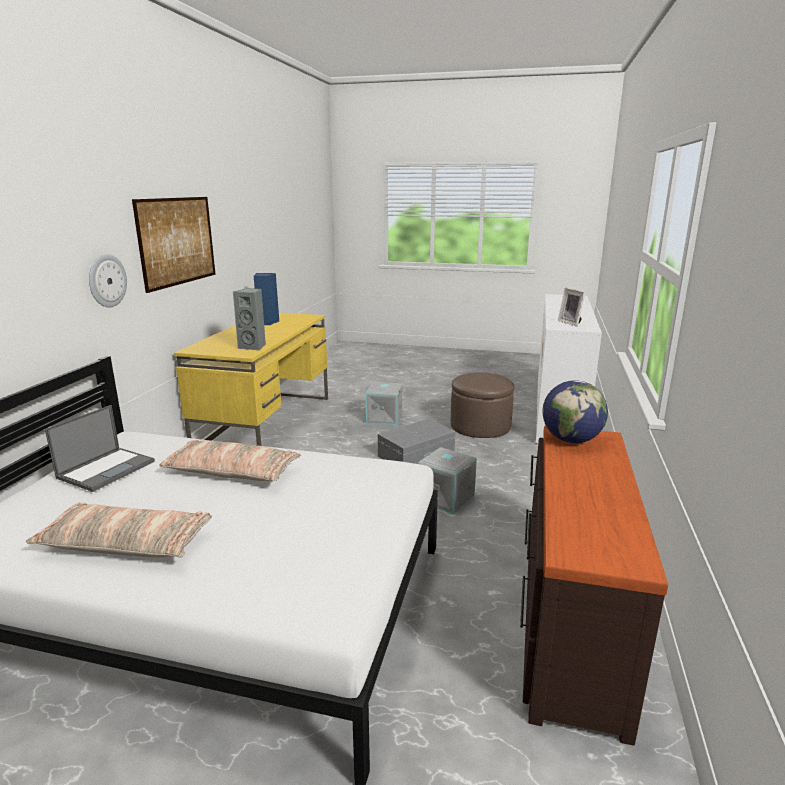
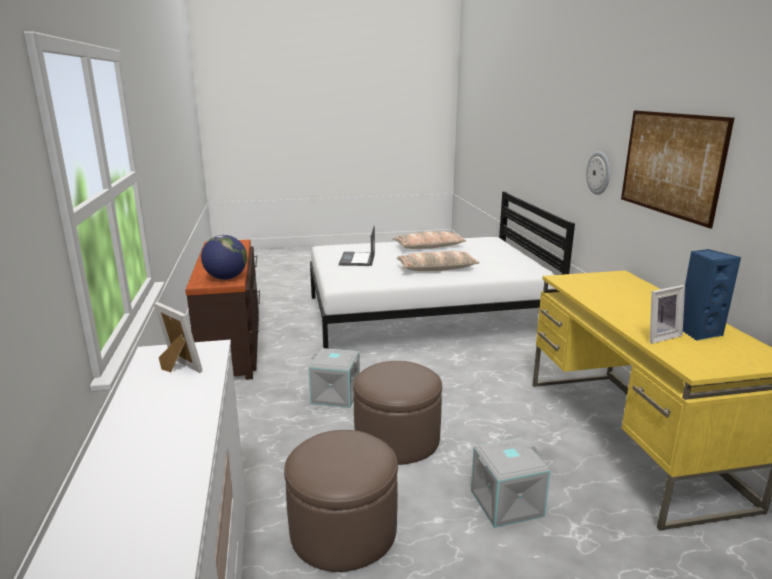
camera: 155 degrees right, 0 degrees up
laptop [45,405,155,492] -> laptop moved to [339,225,375,266]
grey speaker [232,288,266,350] -> none
grey storage box [378,418,455,464] -> brown ottoman [353,361,442,465]
none -> picture frame [650,285,685,344]

